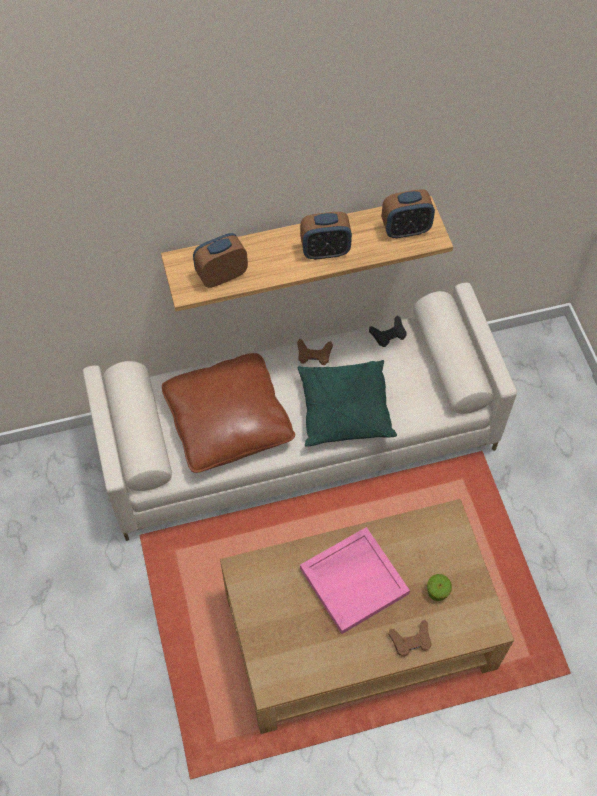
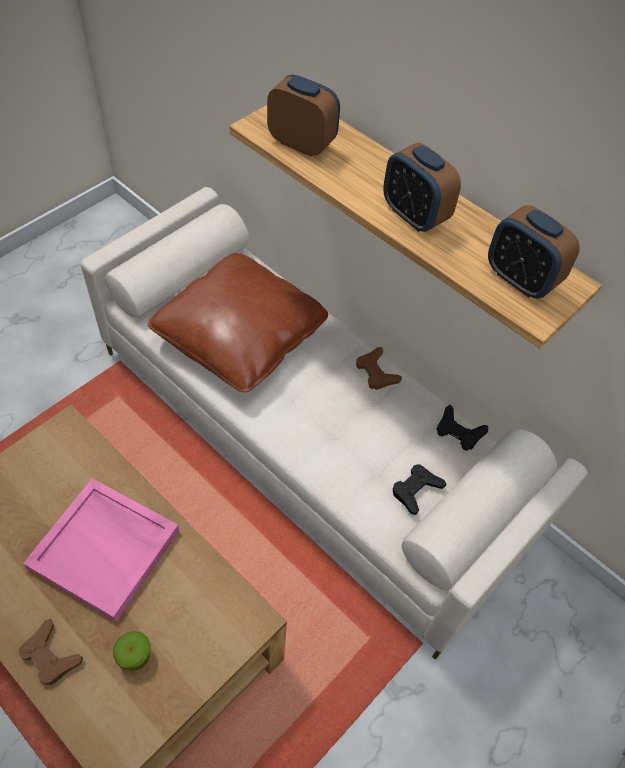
camera: 55 degrees right, 5 degrees down
green pillow [298,360,397,447] -> none
none -> black game controller [393,464,446,515]

